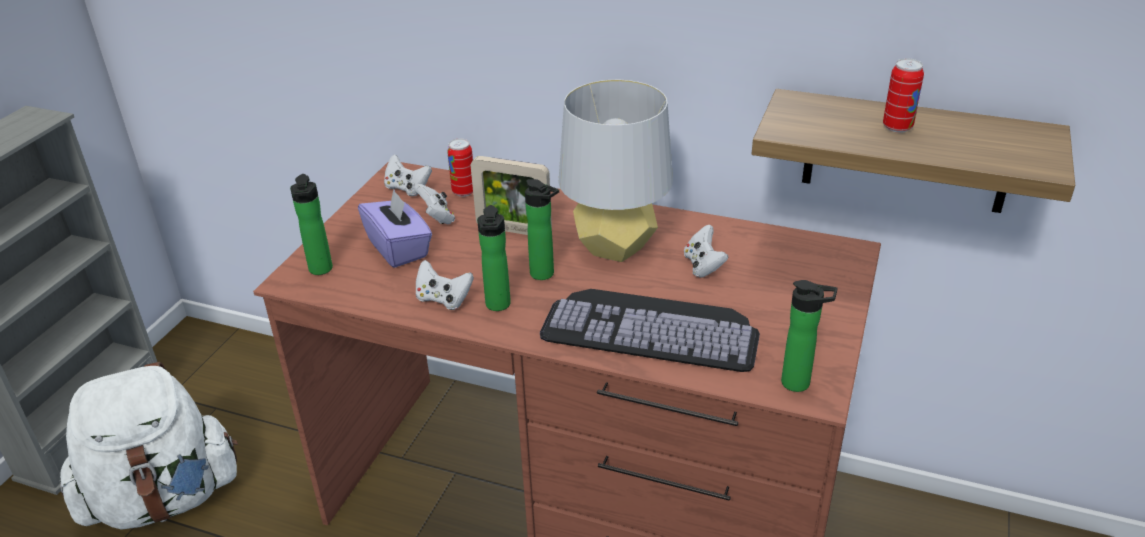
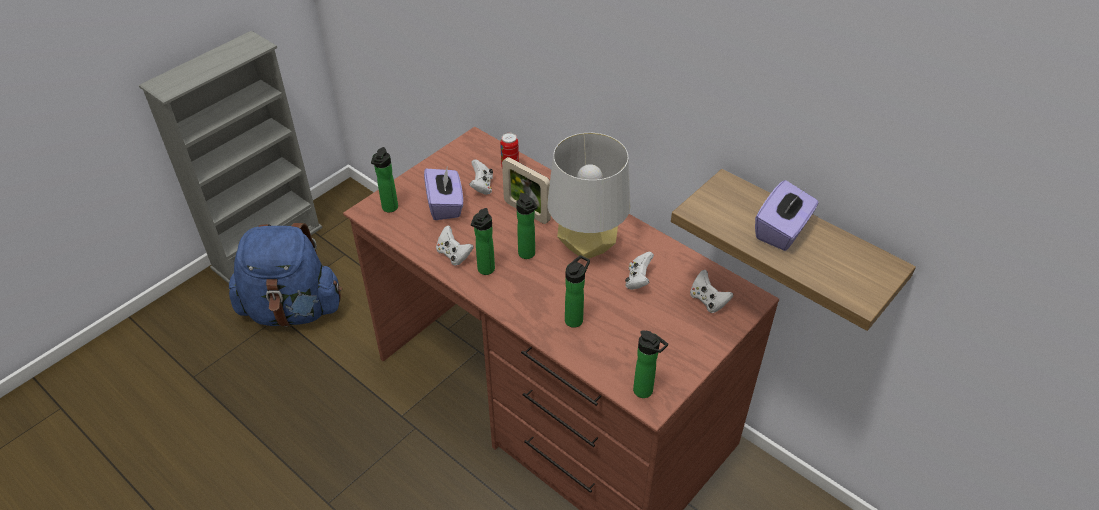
camera: 20 degrees right, 10 degrees up
white backpack [60,362,238,529] -> blue backpack [229,223,342,327]
white game controller [384,154,432,196] -> white game controller moved to [690,270,733,313]
keyboard [540,289,760,372] -> bottle [565,255,590,328]
can [883,58,924,133] -> purple tissue box [755,180,819,251]

